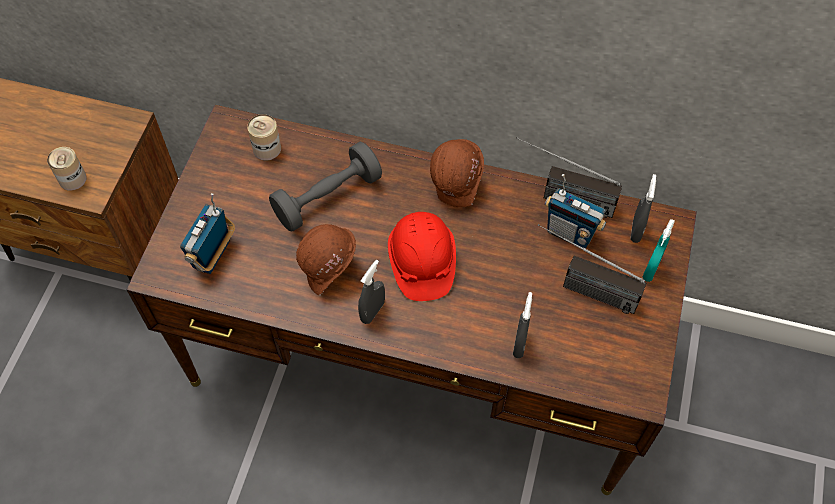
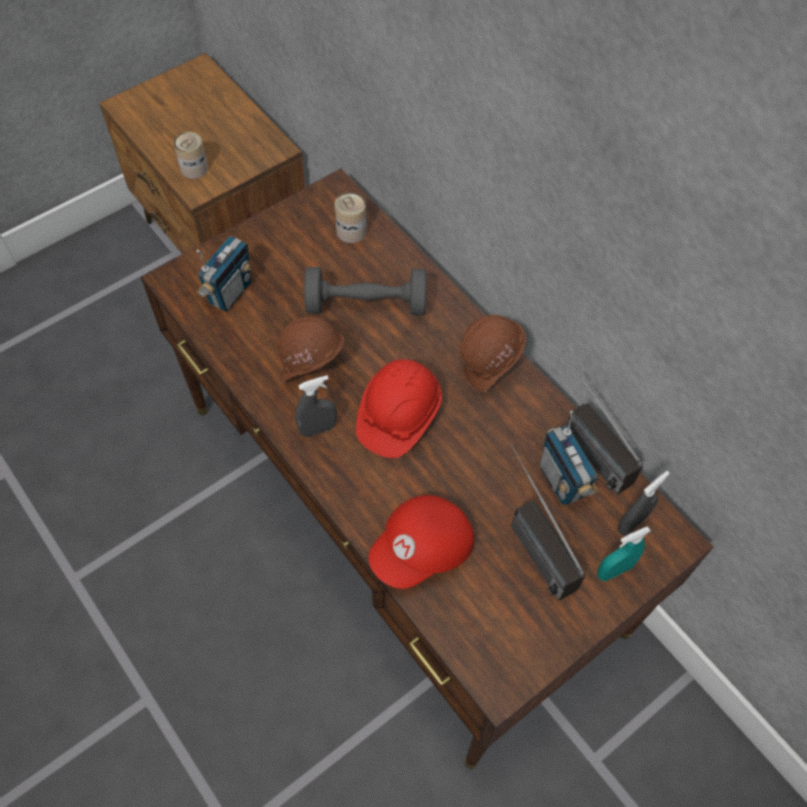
camera: 35 degrees right, 0 degrees up
radio [180,193,235,274] -> radio turned 150 degrees clockwise [197,236,251,312]
grey spray bottle [513,292,532,358] -> red cap [369,495,474,589]

